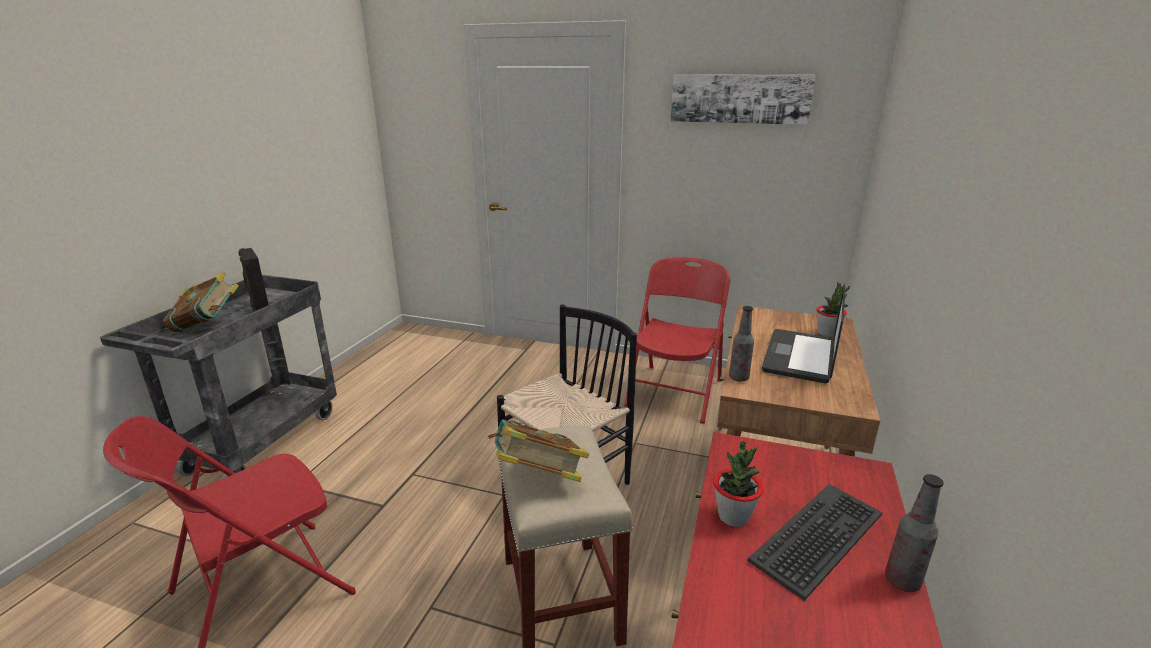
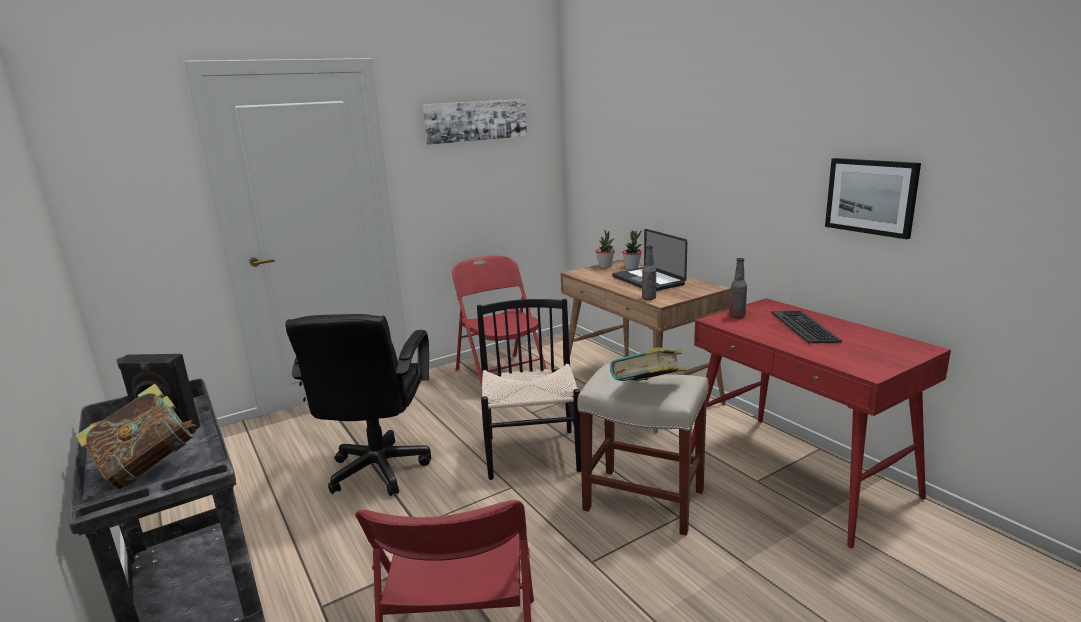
camera: 50 degrees left, 5 degrees down
potted plant [713,441,764,527] -> potted plant moved to [596,230,615,268]
bottle [885,474,944,592] -> bottle moved to [729,258,747,318]
none -> black office chair [285,314,431,496]
none -> picture [825,158,921,239]

